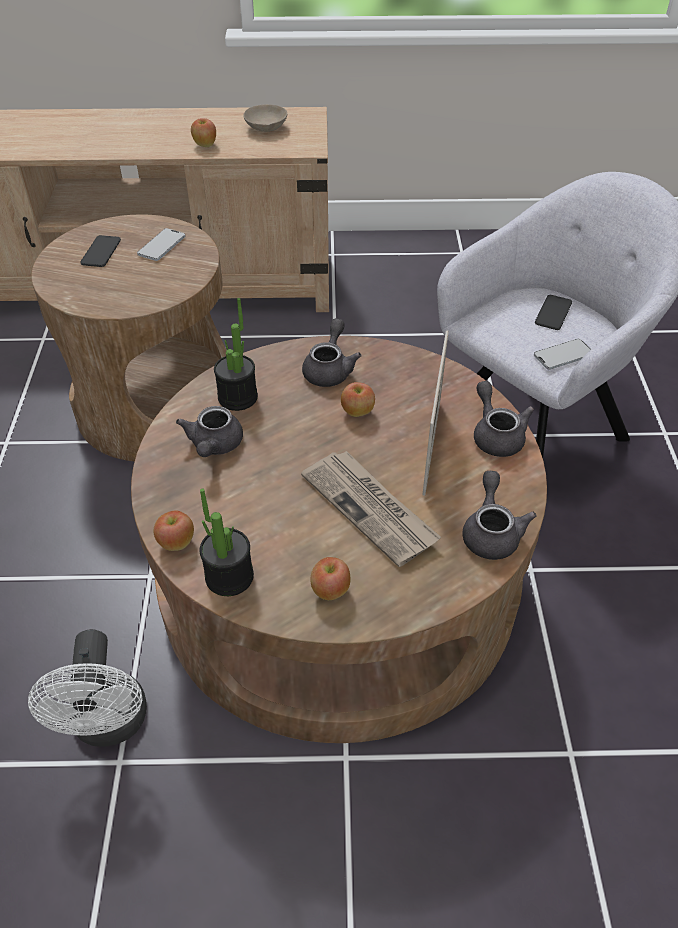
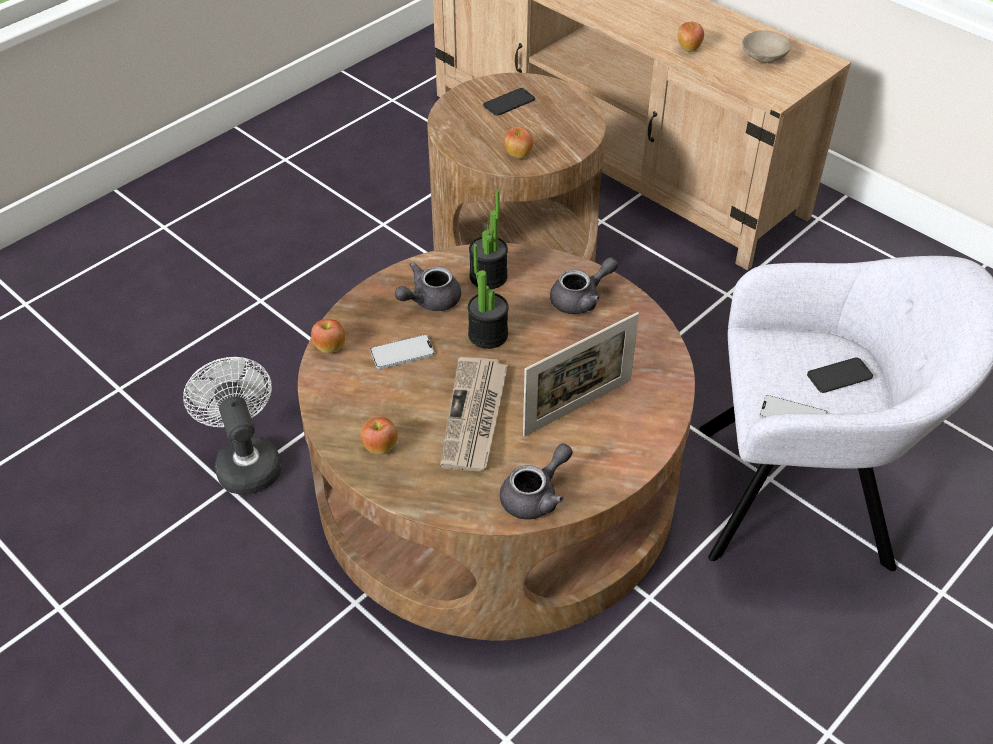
camera: 45 degrees right, 0 degrees up
white fan [28,629,147,747] -> white fan turned 120 degrees clockwise [183,357,281,495]
phone [137,228,185,261] -> phone moved to [370,335,435,369]
potted plant [200,488,254,596] -> potted plant moved to [468,244,509,349]
apple [341,382,375,417] -> apple moved to [504,127,533,159]
grey teapot [474,381,534,457] -> none

